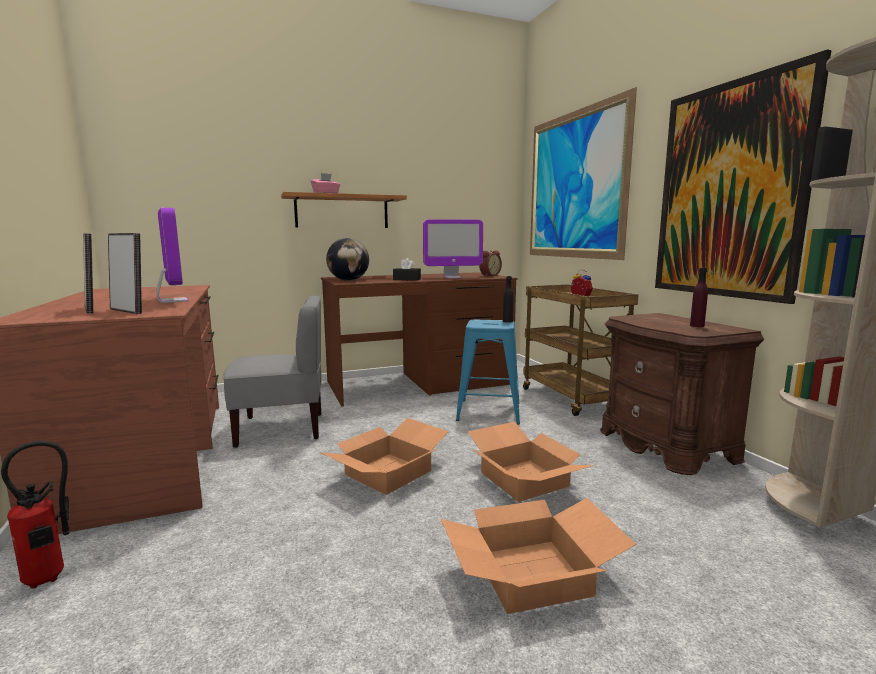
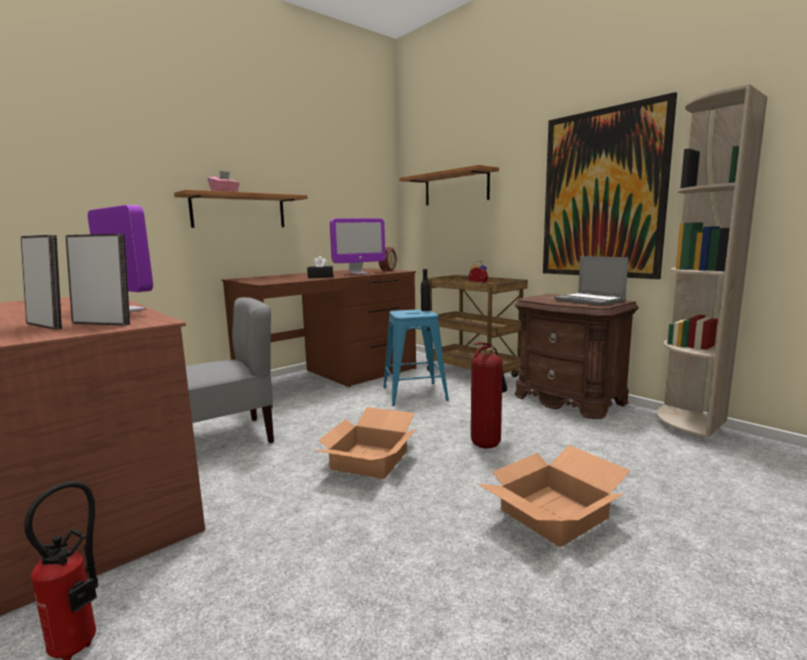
camera: 20 degrees left, 0 degrees up
globe [326,238,369,281] -> none
cardboard box [468,422,594,502] -> fire extinguisher [471,342,507,448]
picture [530,87,637,260] -> shelf [399,165,499,205]
purple bottle [690,268,708,327] -> laptop [554,256,629,306]

